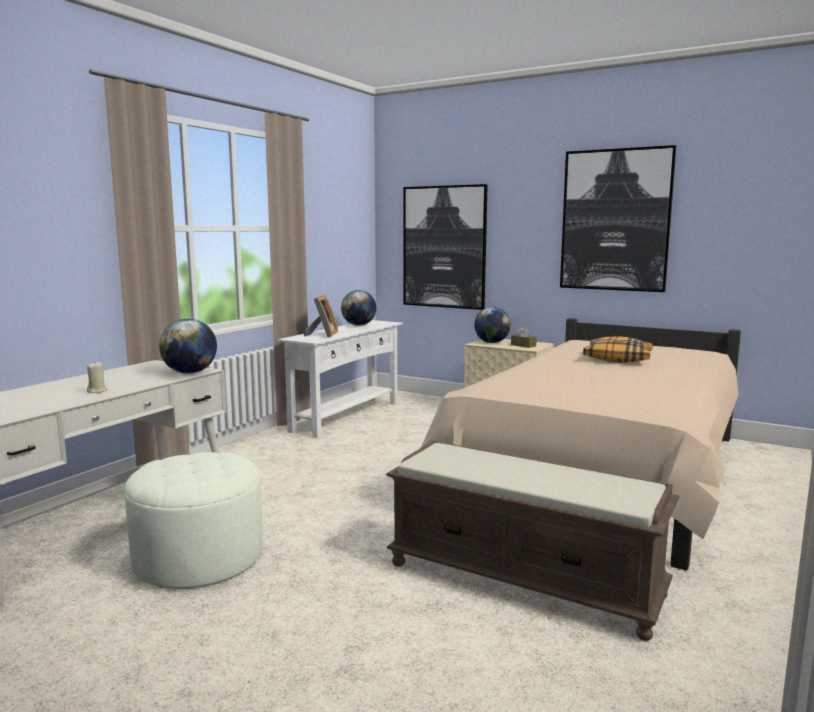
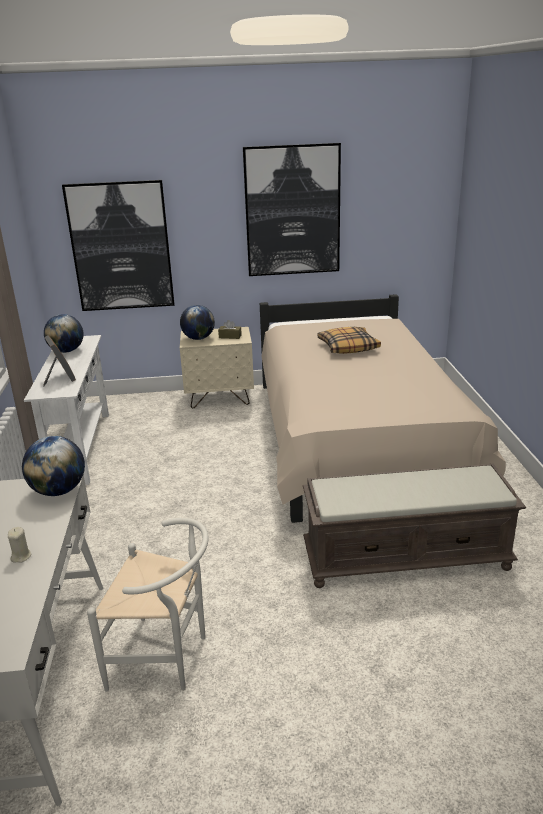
camera: 35 degrees left, 15 degrees up
white ottoman [124,452,263,589] -> white chair [87,518,209,692]

